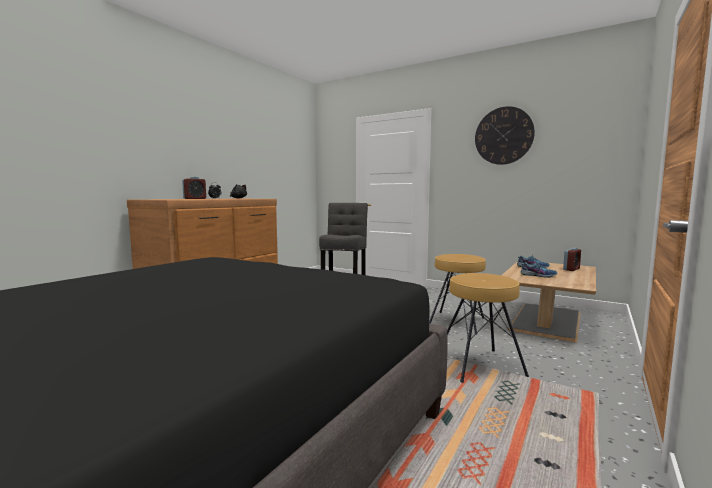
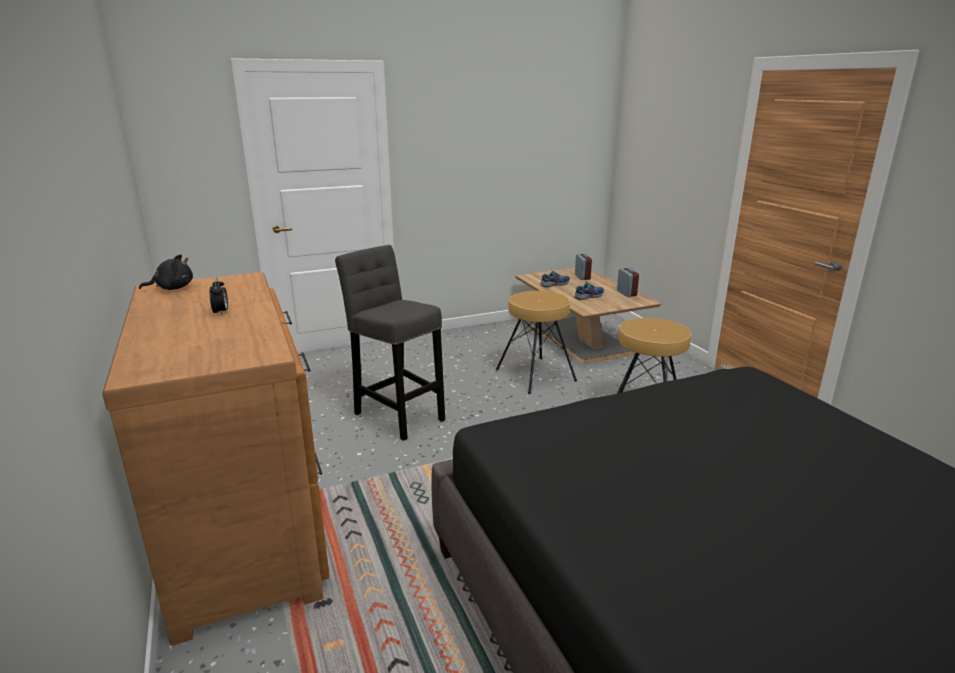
camera: 55 degrees left, 15 degrees up
alarm clock [182,177,206,199] -> alarm clock moved to [617,268,639,297]
wall clock [475,106,535,165] -> none

